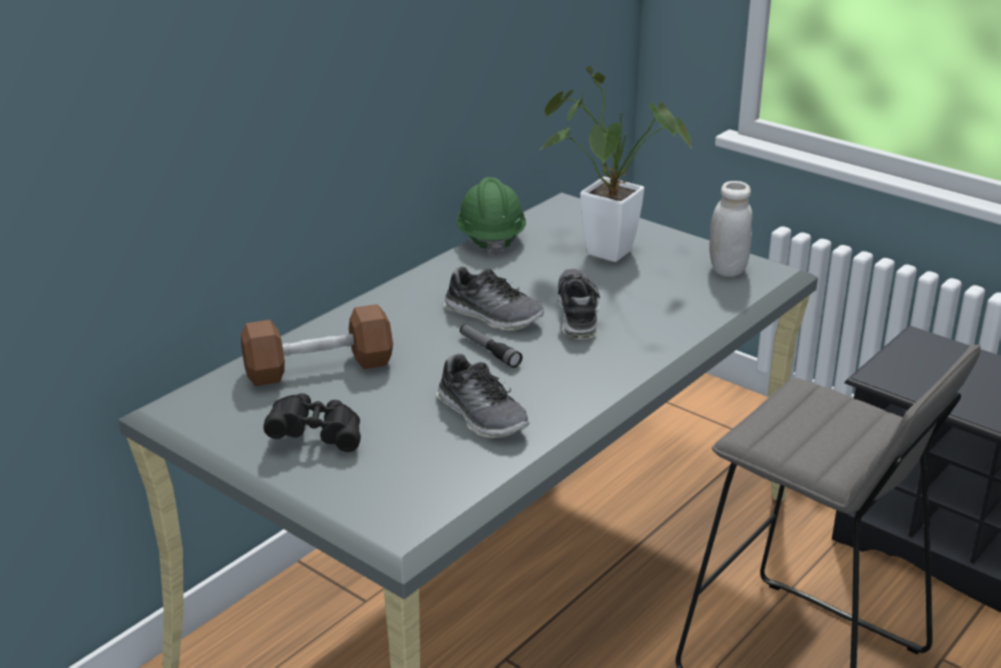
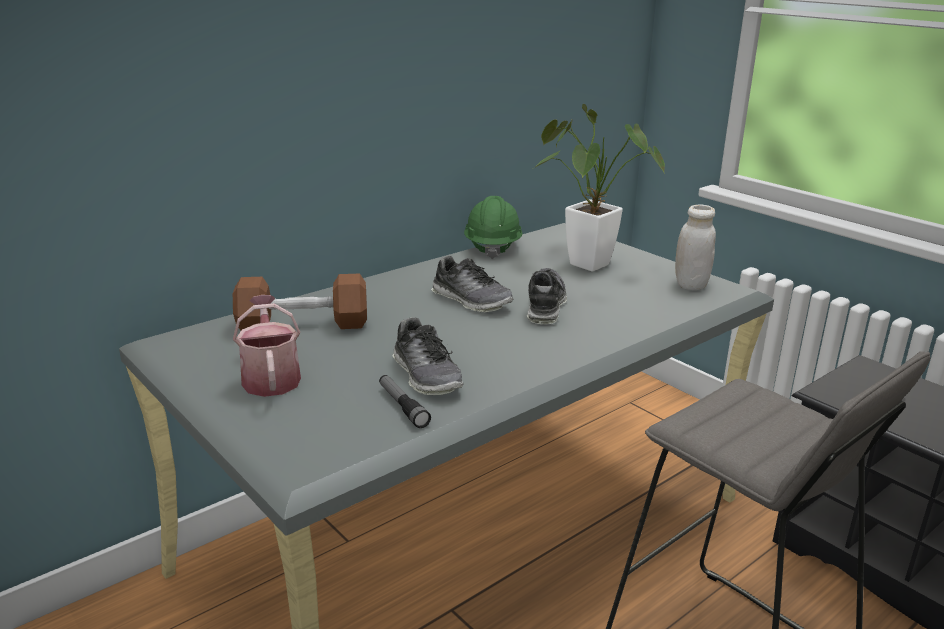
camera: 10 degrees right, 5 degrees down
black binoculars [263,393,361,452] -> watering can [233,295,301,397]
flashlight [460,324,522,368] -> flashlight moved to [379,375,431,428]

